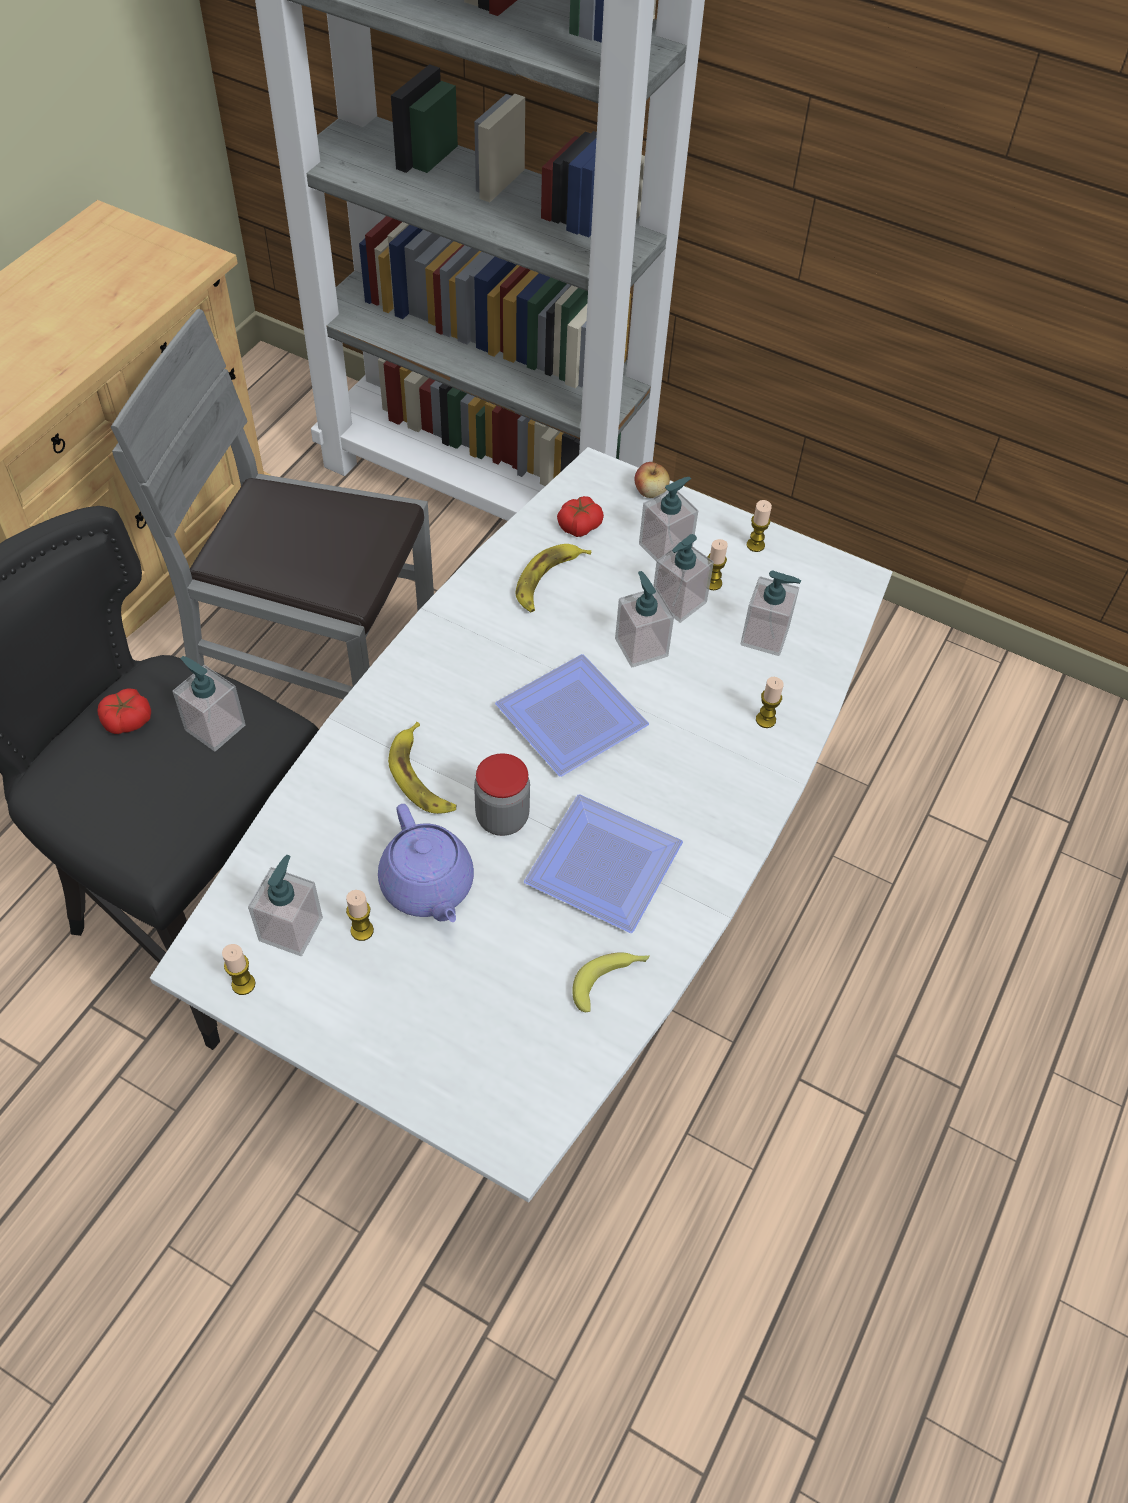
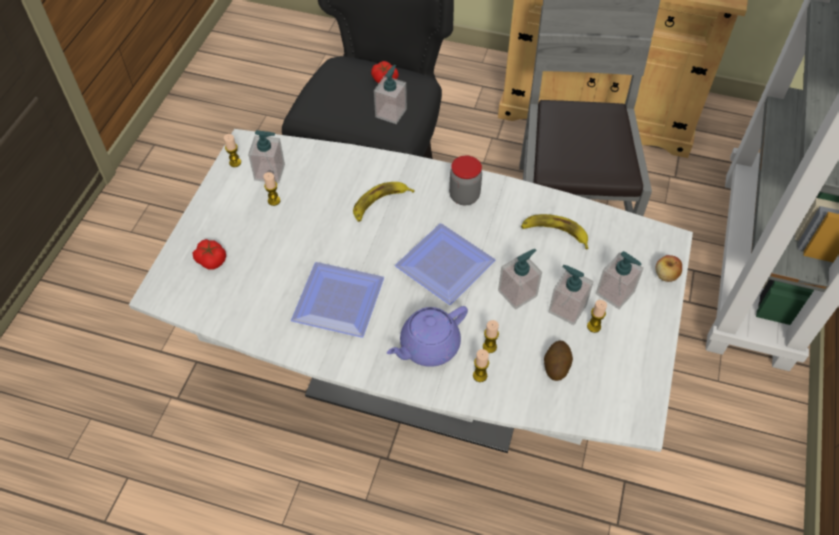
camera: 80 degrees right, 0 degrees up
purple teapot [378,804,474,922] -> purple teapot moved to [387,306,468,367]
jar [474,753,530,836] -> jar moved to [449,156,482,205]
tomato [557,496,604,537] -> tomato moved to [193,239,226,270]
banana [572,952,650,1012] -> none
soap dispenser [741,570,801,656] -> potato [544,340,573,381]
candle [747,500,772,552] -> candle moved to [483,320,499,353]

